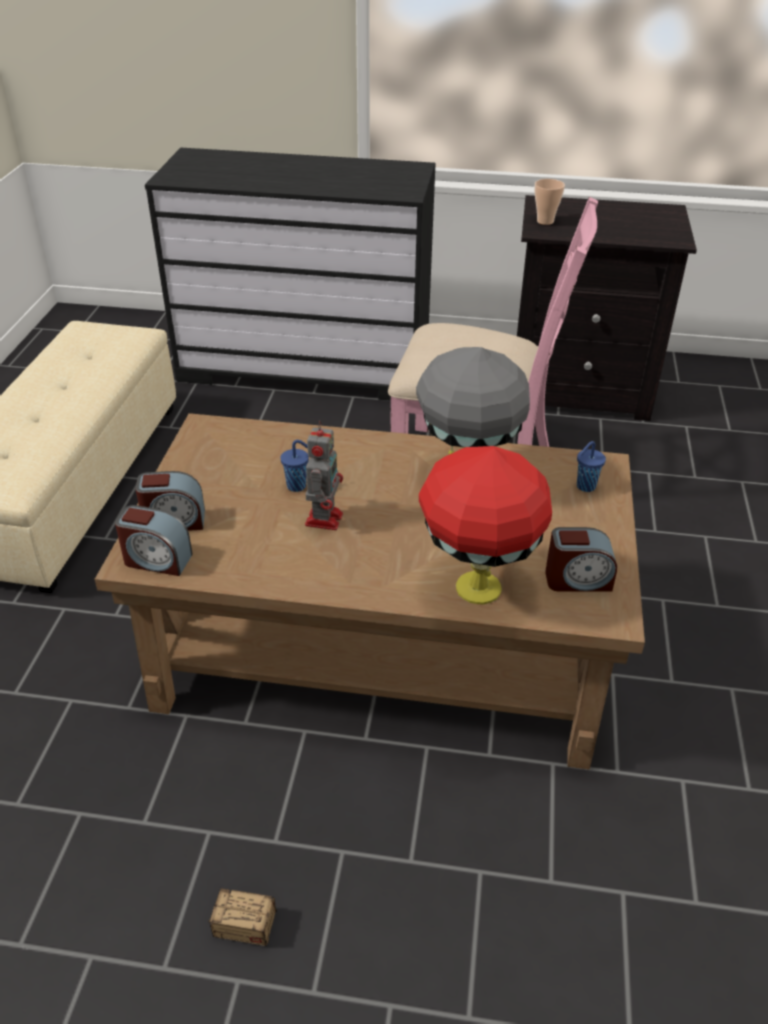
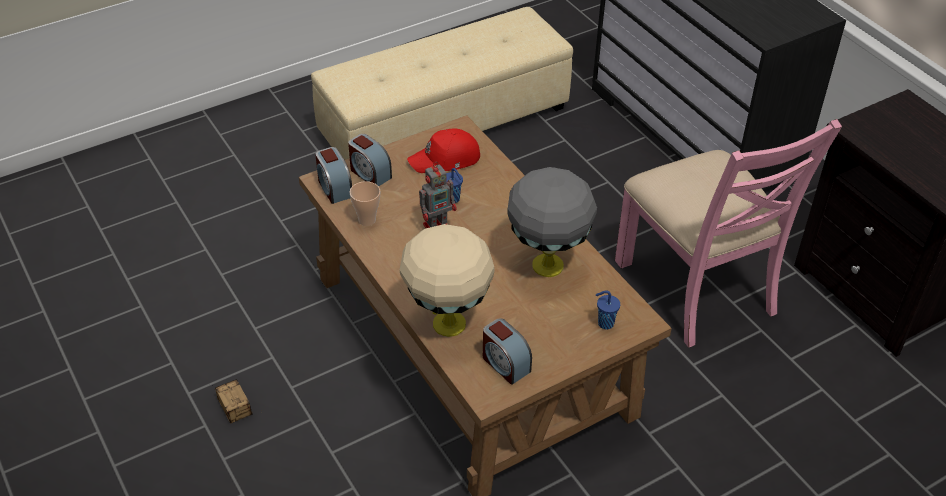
camera: 50 degrees right, 5 degrees up
red table lamp [419,446,552,605] -> beige table lamp [400,224,495,337]
cup [534,179,565,225] -> cup moved to [350,181,380,226]
none -> red cap [407,128,480,173]

